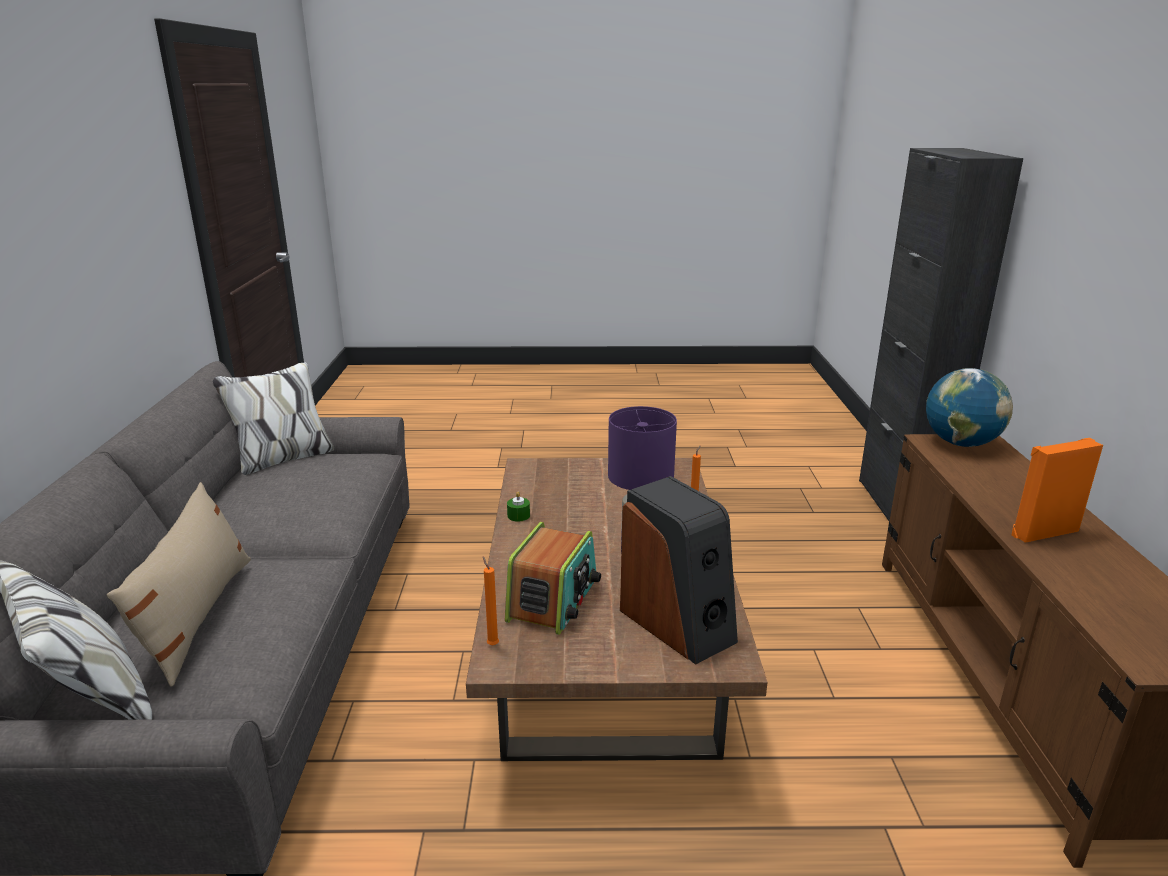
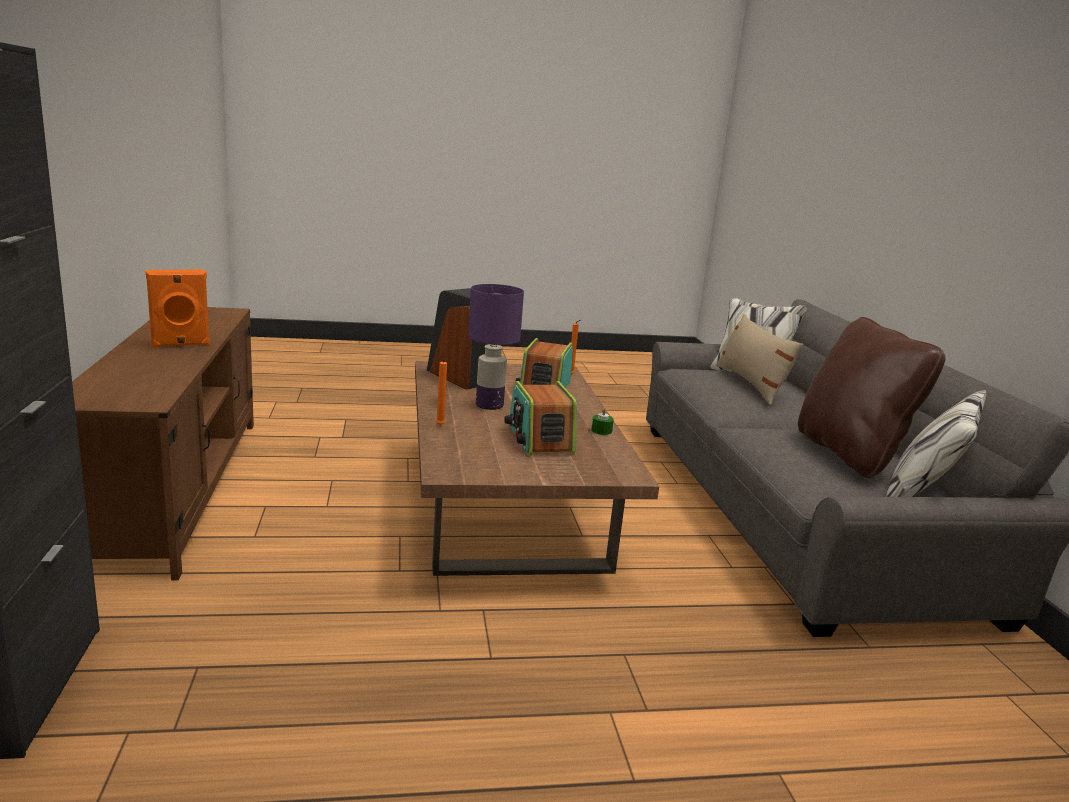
camera: 170 degrees right, 5 degrees down
globe [926,368,1013,447] -> none
none -> radio [504,381,577,456]
none -> brown pillow [798,317,946,478]

